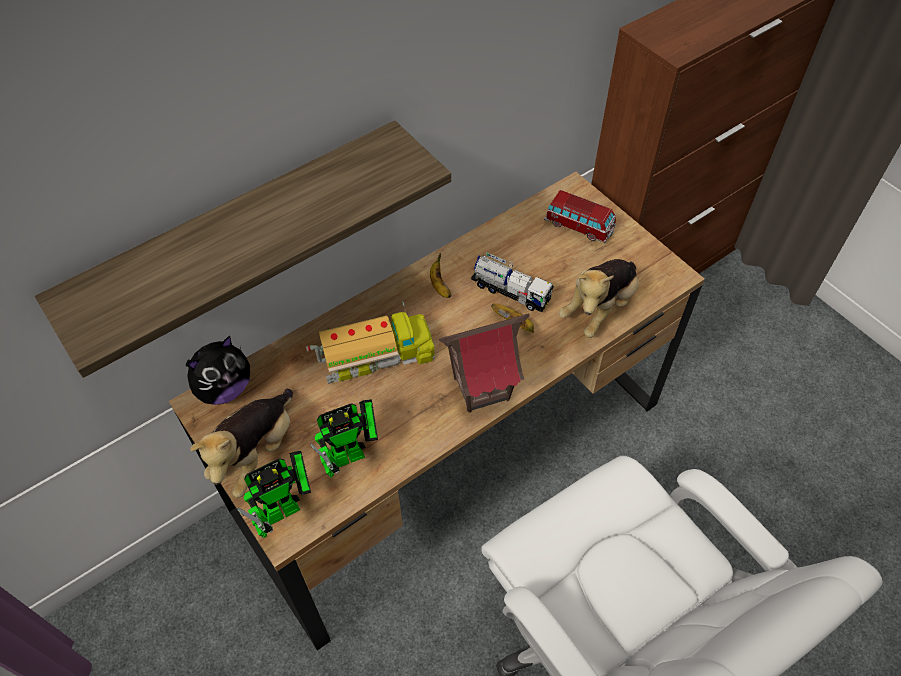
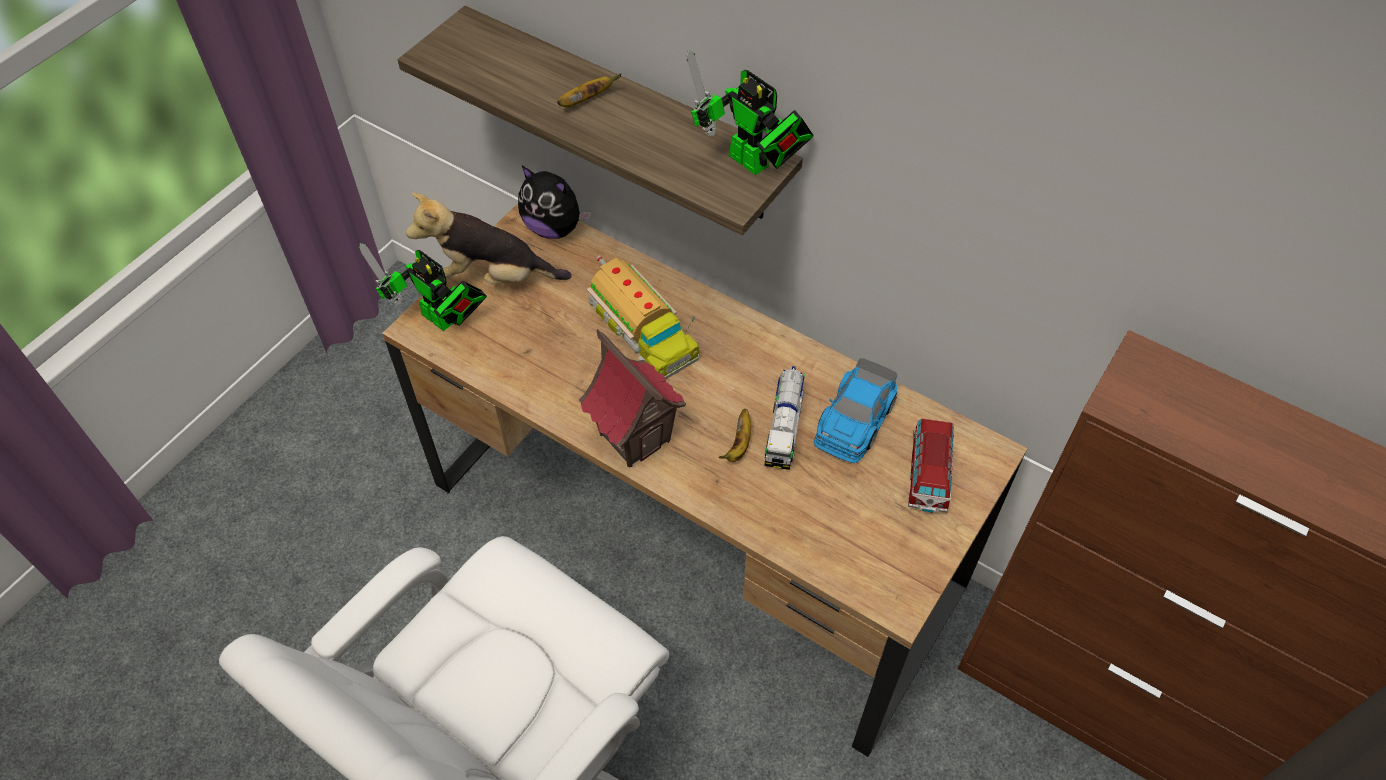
camera: 70 degrees right, 0 degrees up
toy robot [310,399,378,477] -> toy robot moved to [687,49,814,175]
banana [430,253,452,298] -> banana moved to [557,74,622,107]
plush toy [559,259,639,338] -> none
none -> toy car [814,358,897,463]

